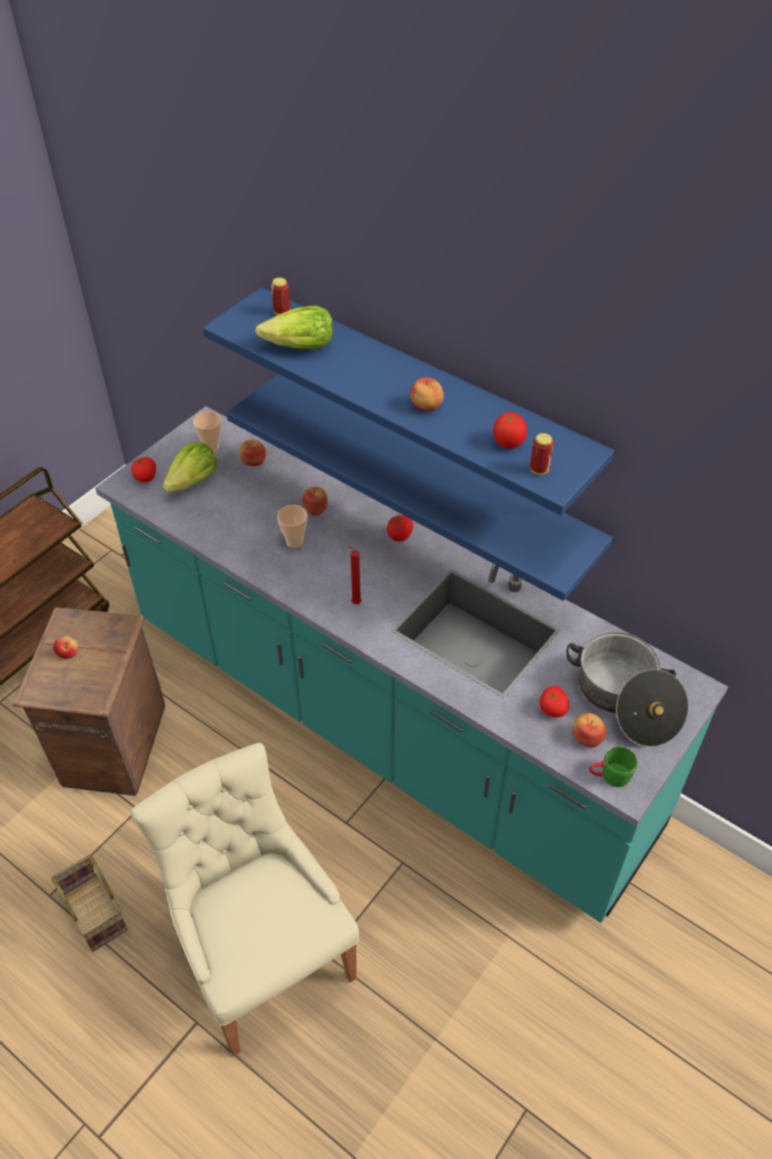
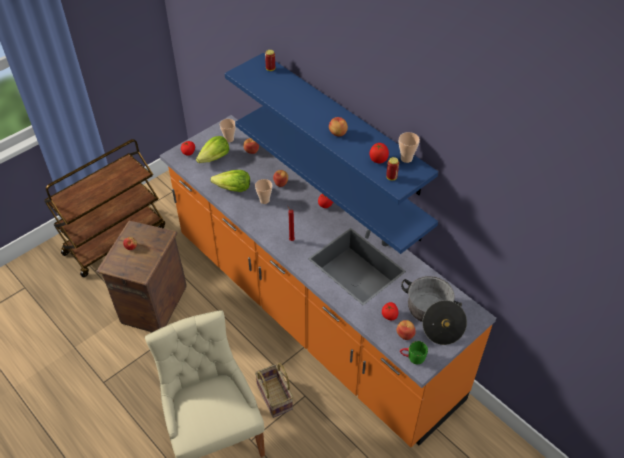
camera: 10 degrees right, 0 degrees up
basket [51,855,127,952] -> basket moved to [255,363,293,418]
turquoise counter [95,406,728,923] -> orange counter [160,115,496,447]
lettuce [255,306,333,349] -> lettuce moved to [211,170,250,192]
none -> cup [399,132,420,163]

